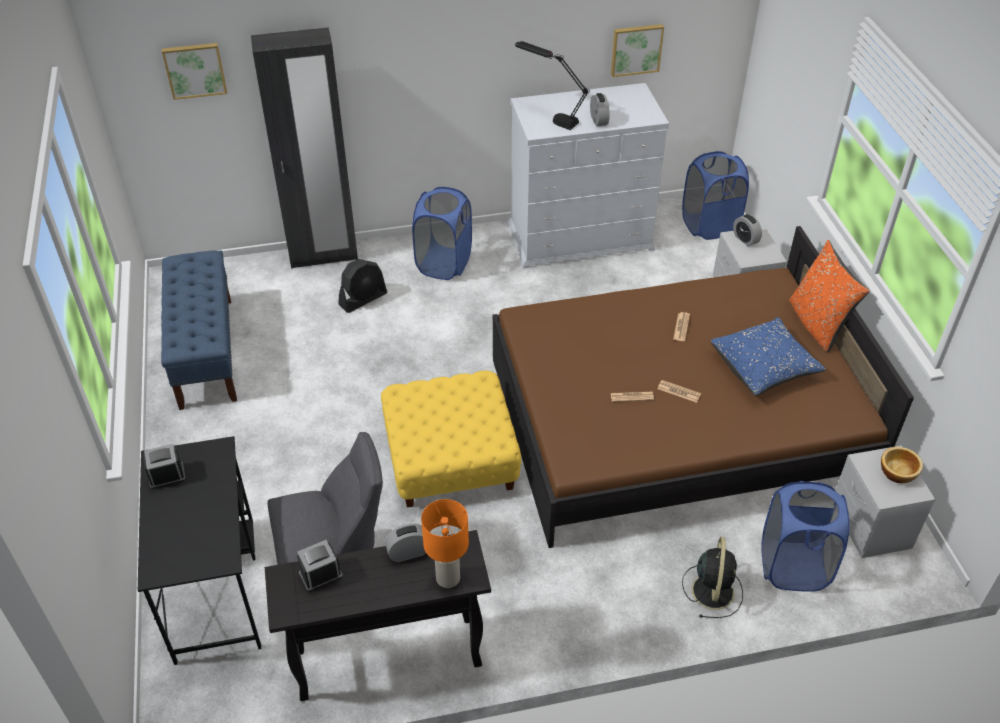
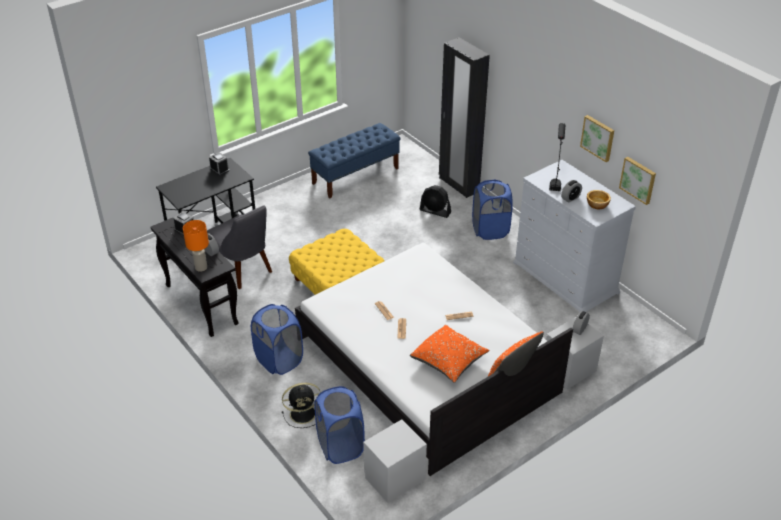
camera: 65 degrees right, 5 degrees down
picture [162,43,227,100] -> picture moved to [580,115,614,162]
brown bed [493,226,914,548] -> white bed [295,243,573,476]
blue laundry basket [682,151,749,240] -> blue laundry basket moved to [251,304,303,375]
blue pillow [711,317,826,396] -> orange pillow [410,325,490,383]
bowl [881,447,923,483] -> bowl moved to [587,190,611,210]

